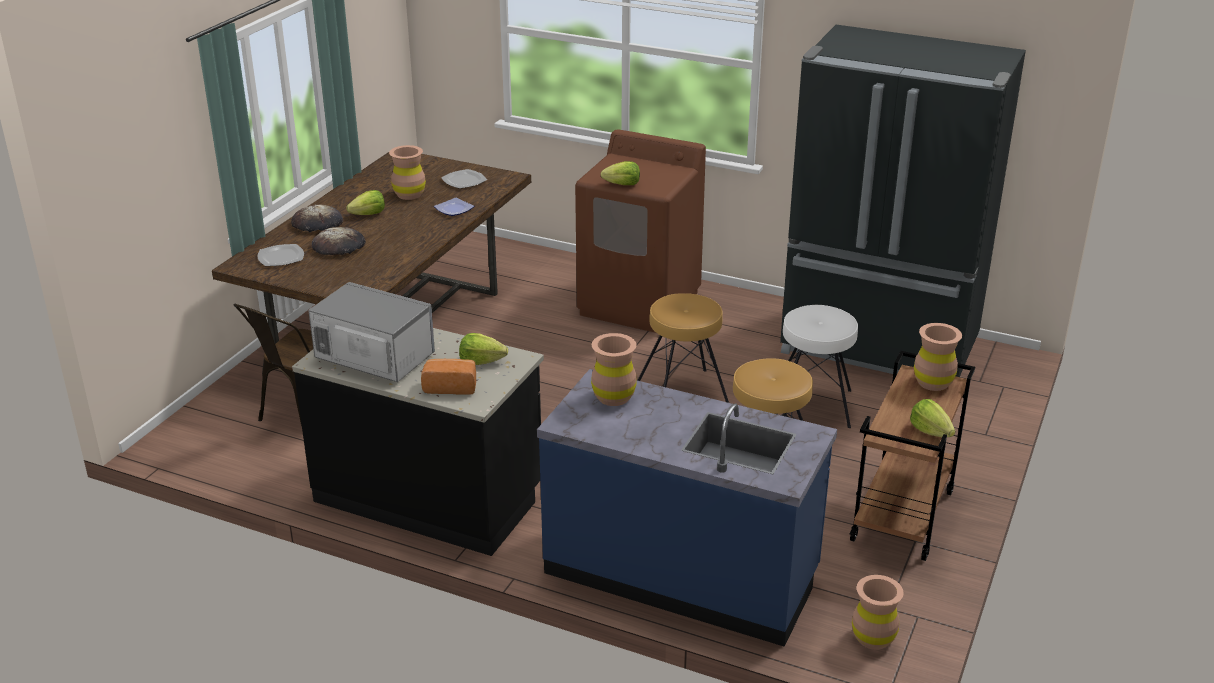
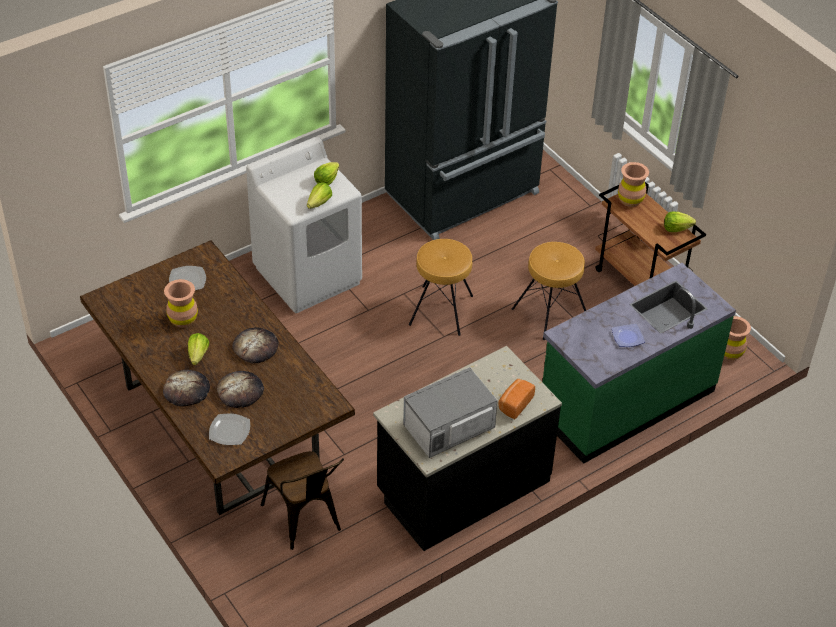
camera: 60 degrees left, 15 degrees up
plate [434,197,474,216] -> plate moved to [612,324,645,347]
lettuce [459,333,508,365] -> lettuce moved to [314,162,340,185]
blue counter [537,369,837,647] -> green counter [542,263,736,464]
brown washing machine [575,129,706,333] -> white washing machine [246,137,362,313]
brown vase [591,333,637,406] -> none
white stool [777,305,858,428] -> none
none -> bread [232,327,278,364]

